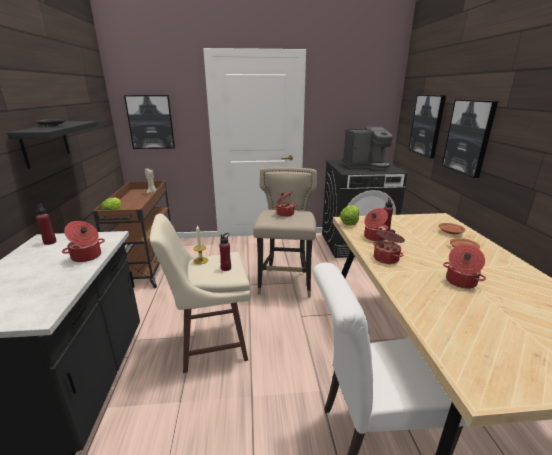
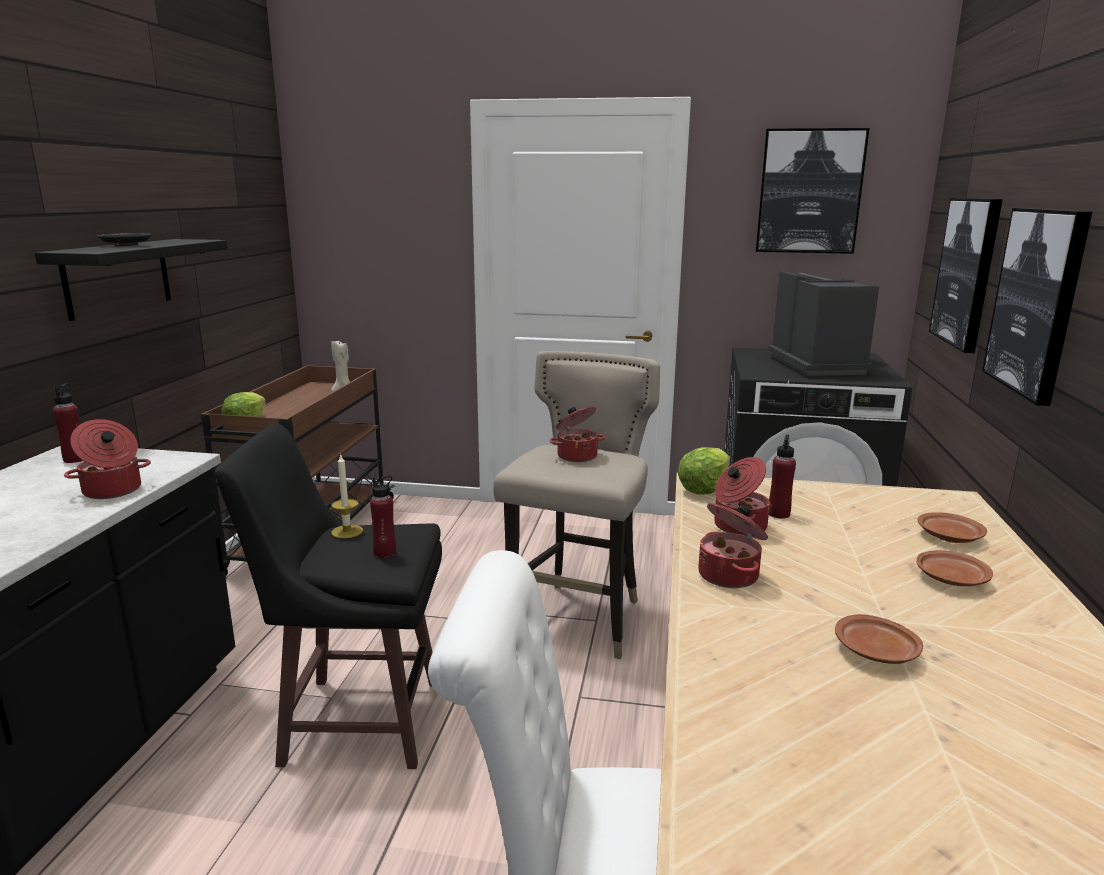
camera: 15 degrees right, 5 degrees down
picture [124,95,175,149] -> picture moved to [755,128,870,254]
beige stool [150,214,251,373] -> black stool [215,424,442,769]
coffee machine [342,126,393,170] -> coffee machine turned 105 degrees counterclockwise [768,271,879,376]
cooking pot [443,244,486,289] -> brown plate [835,614,923,664]

